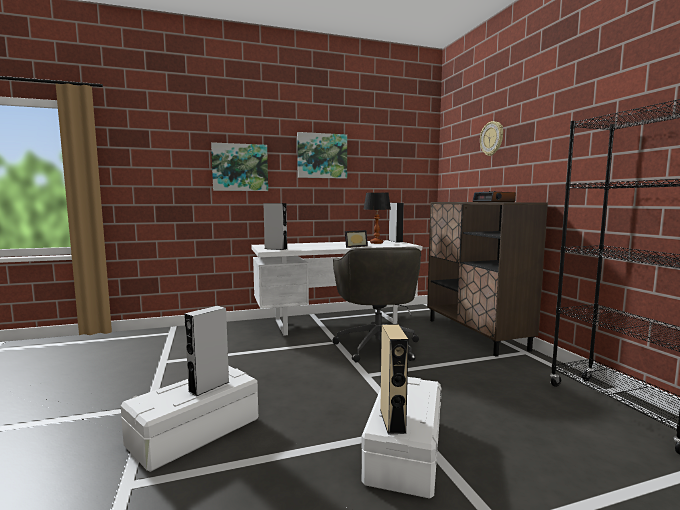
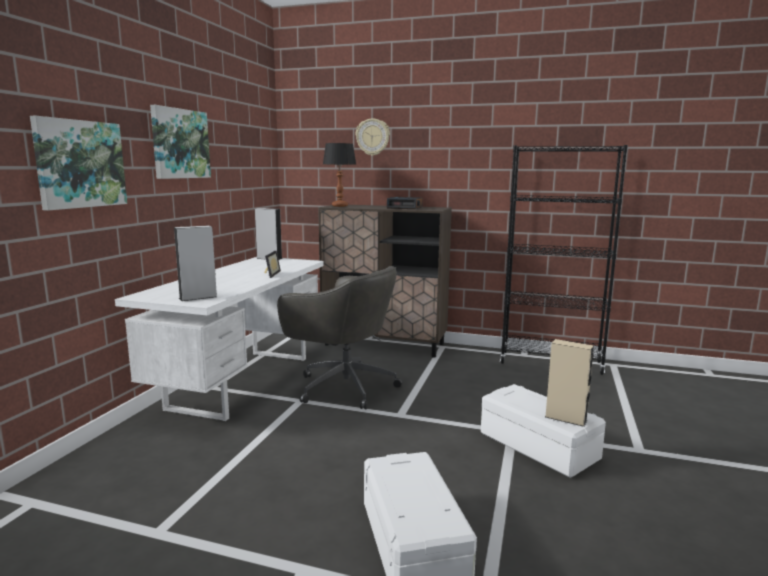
camera: 55 degrees left, 5 degrees up
grey speaker [184,306,229,396] -> none
table lamp [363,192,391,244] -> table lamp moved to [323,143,356,207]

